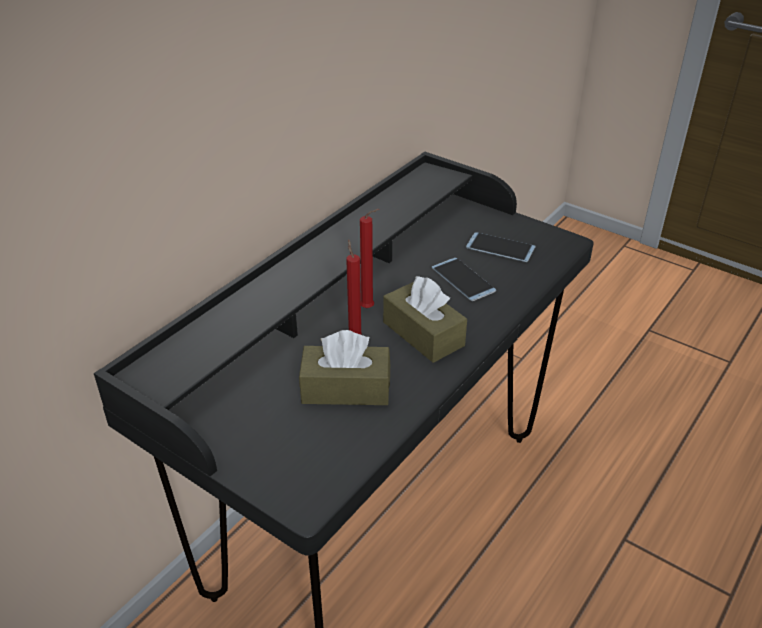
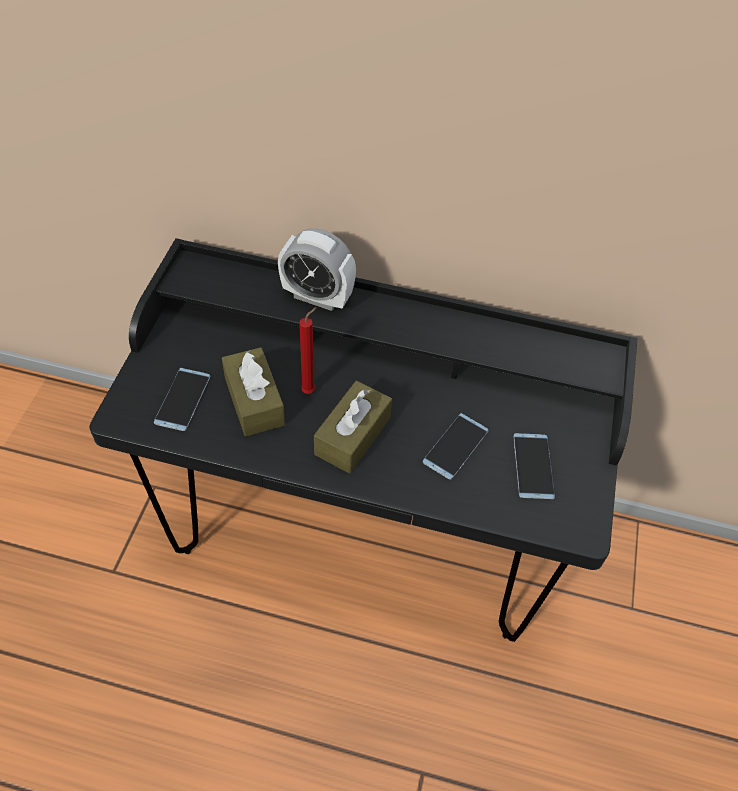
camera: 65 degrees right, 15 degrees up
red candle [360,209,379,308] -> none
none -> phone [154,368,210,431]
none -> alarm clock [278,228,356,311]

